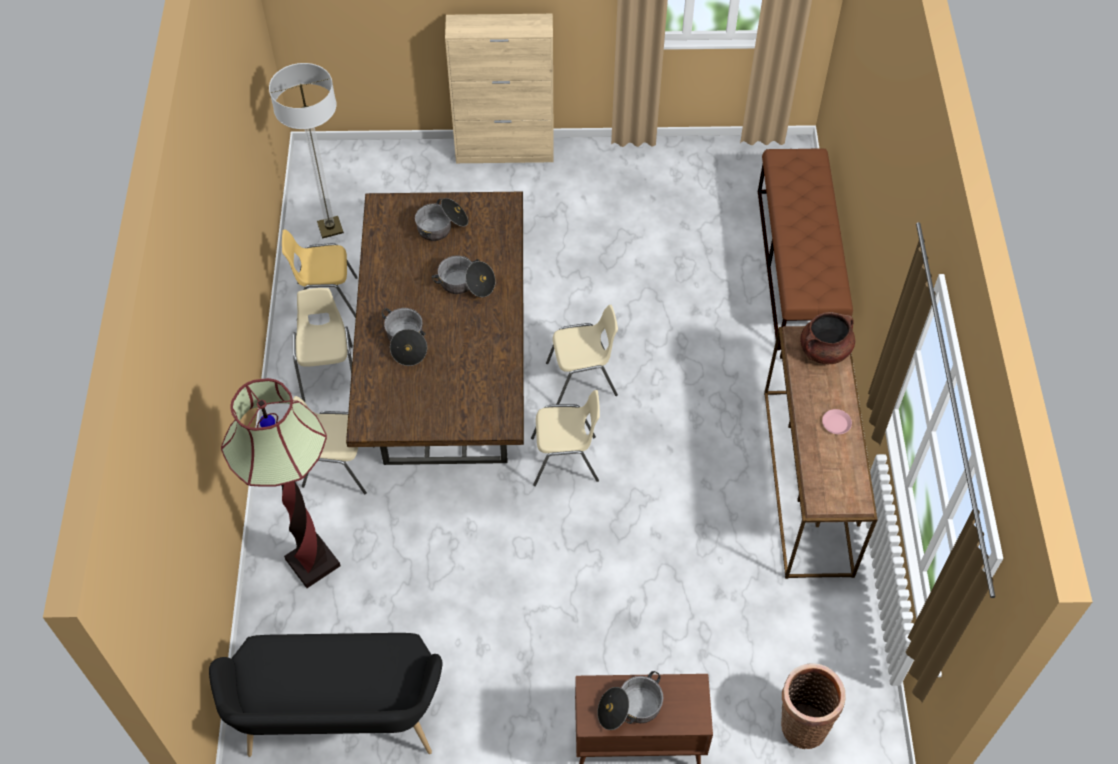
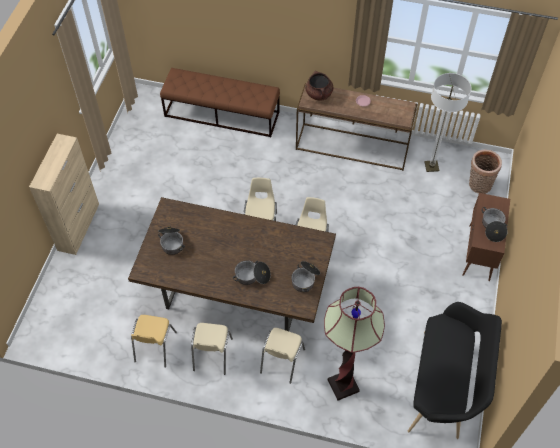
camera: 75 degrees left, 0 degrees up
floor lamp [269,63,344,239] -> floor lamp moved to [425,73,471,172]
beige chair [293,288,353,402] -> beige chair turned 90 degrees counterclockwise [191,323,233,375]
cooking pot [432,255,495,297] -> cooking pot moved to [291,261,320,292]

